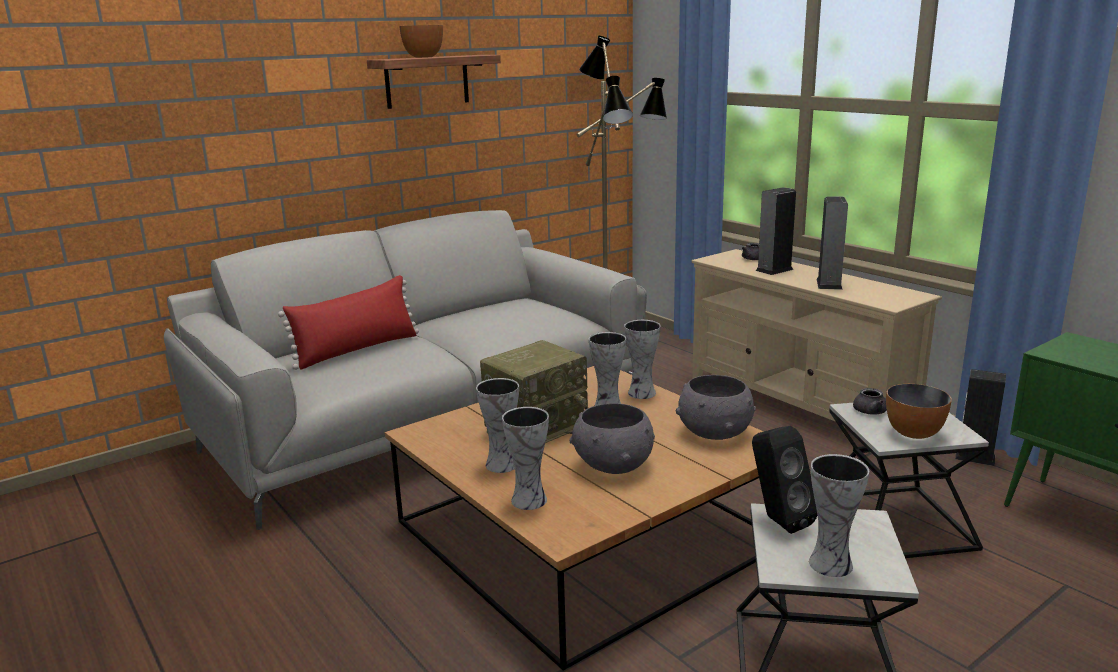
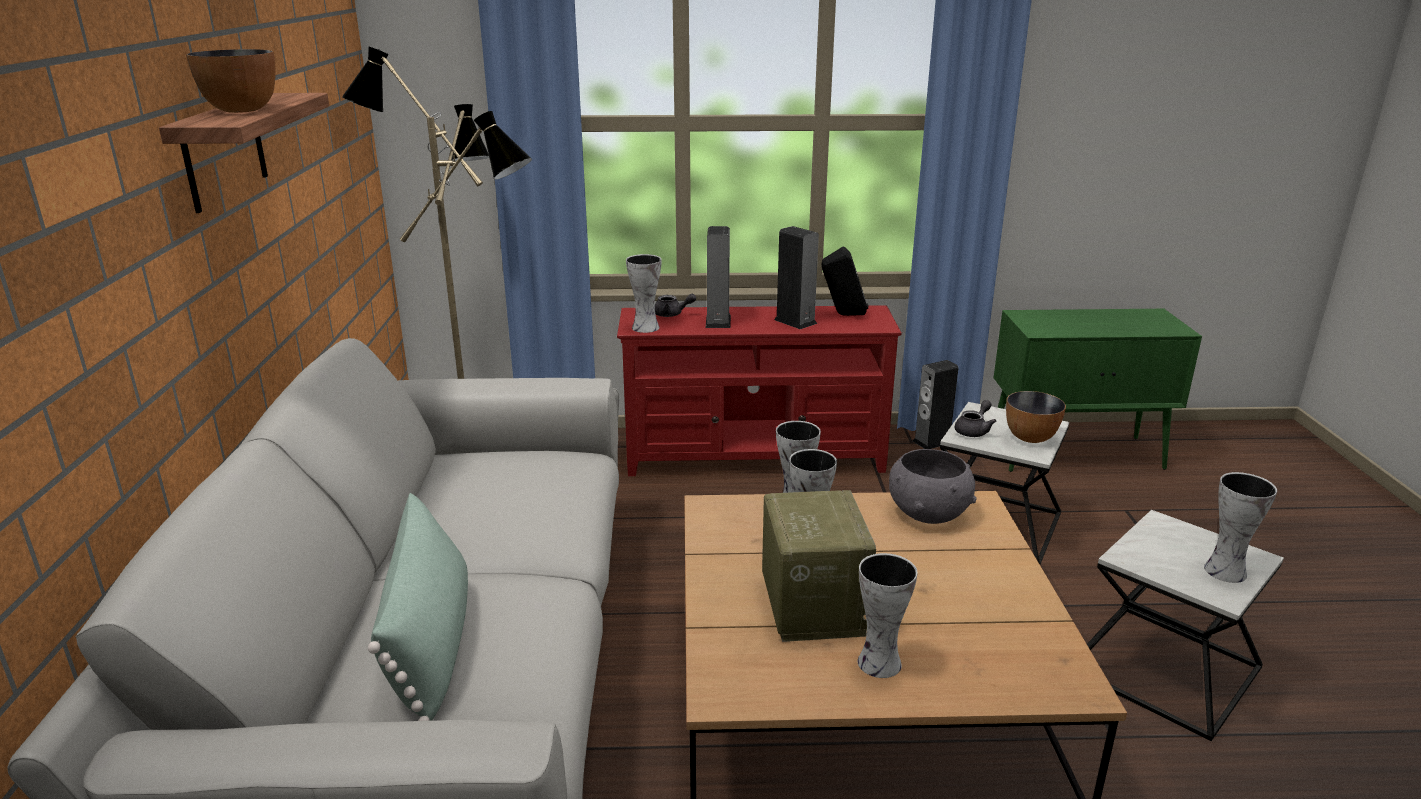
camera: 55 degrees left, 5 degrees up
red pillow [278,275,419,370] -> green pillow [368,493,468,721]
vase [502,407,549,510] -> vase moved to [626,254,662,333]
grey bowl [570,403,655,474] -> none
beige tv stand [692,249,942,422] -> red tv stand [617,305,903,476]
black speaker [752,426,817,534] -> black speaker moved to [821,246,868,316]

